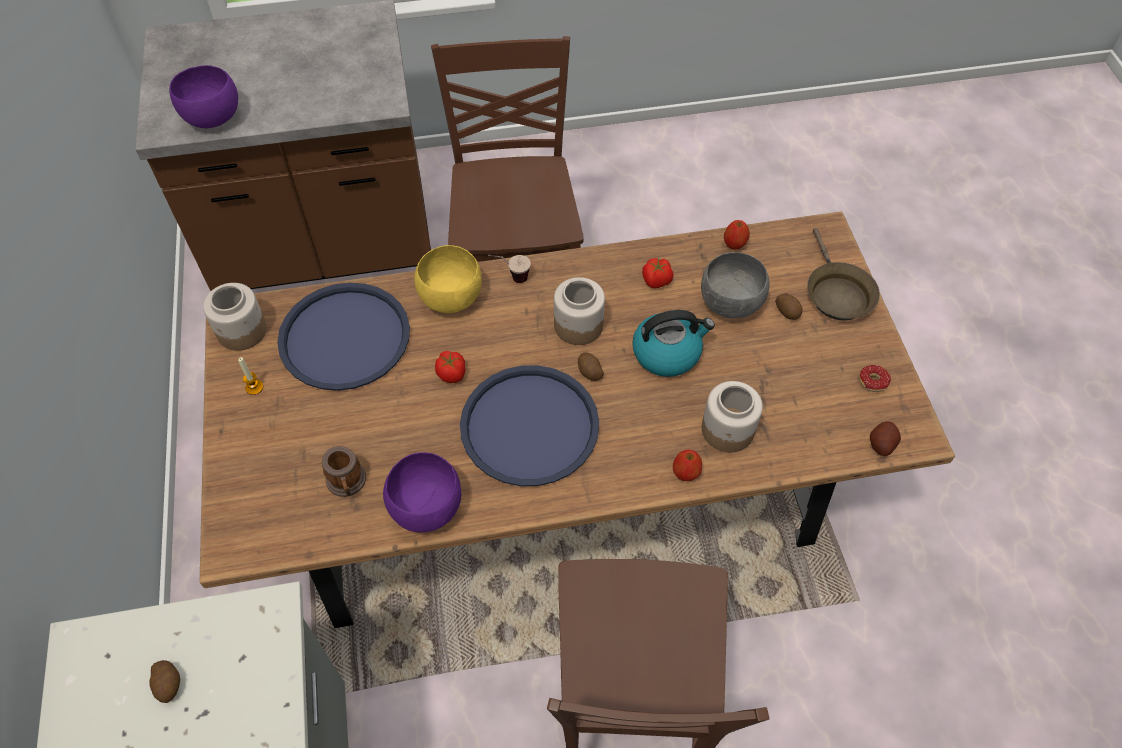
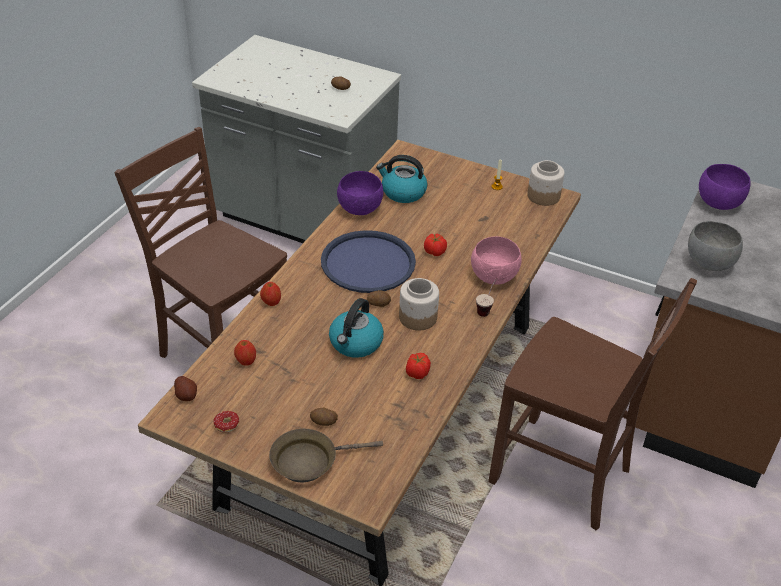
camera: 125 degrees right, 15 degrees down
blue tray [277,283,410,391] -> none
mug [322,446,366,497] -> kettle [376,155,427,203]
yellow bowl [414,245,482,313] -> pink bowl [471,236,522,285]
grey bowl [701,252,769,318] -> grey bowl moved to [688,221,743,271]
jar [702,381,763,452] -> none
apple [724,220,750,250] -> apple moved to [234,340,256,366]
brown frying pan [807,228,880,320] -> brown frying pan turned 45 degrees counterclockwise [269,429,383,482]

